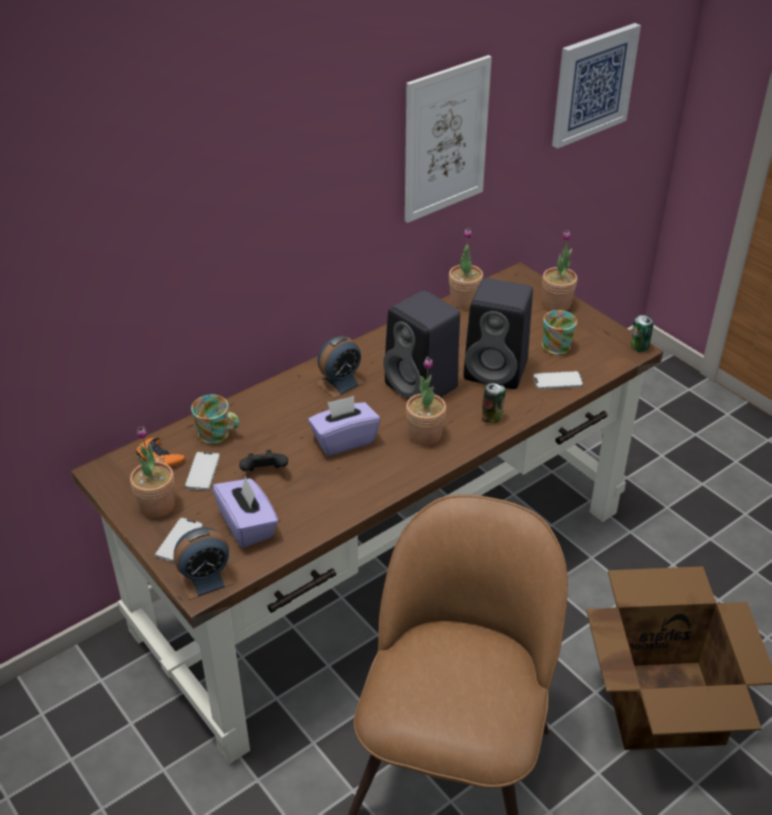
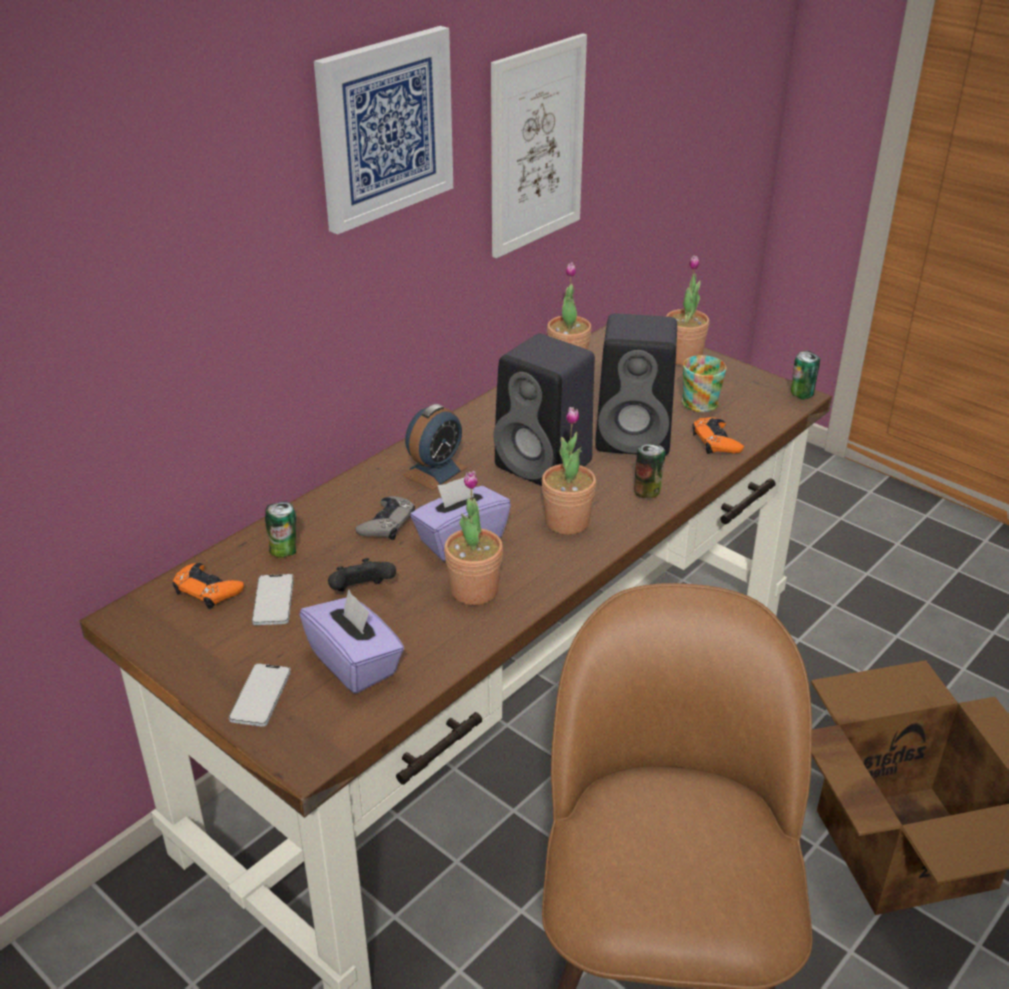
camera: 10 degrees left, 5 degrees down
potted plant [130,426,175,518] -> potted plant moved to [444,471,503,605]
alarm clock [173,527,234,600] -> none
mug [191,395,240,444] -> can [265,502,296,558]
phone [533,371,583,389] -> orange game controller [693,417,744,454]
picture [552,23,641,149] -> picture moved to [314,26,453,234]
none -> grey game controller [356,496,415,540]

